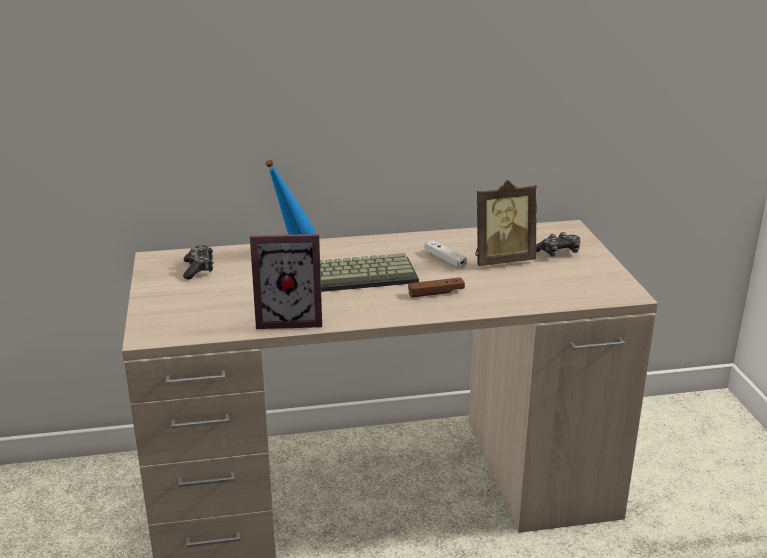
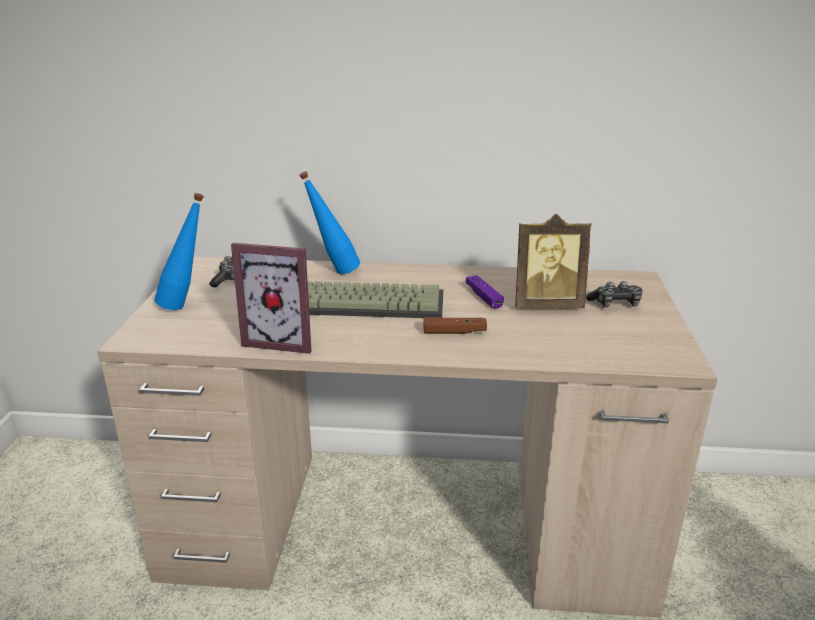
camera: 15 degrees right, 0 degrees up
white game controller [424,240,467,269] -> purple game controller [466,275,504,309]
none -> blue bottle [154,193,204,310]

